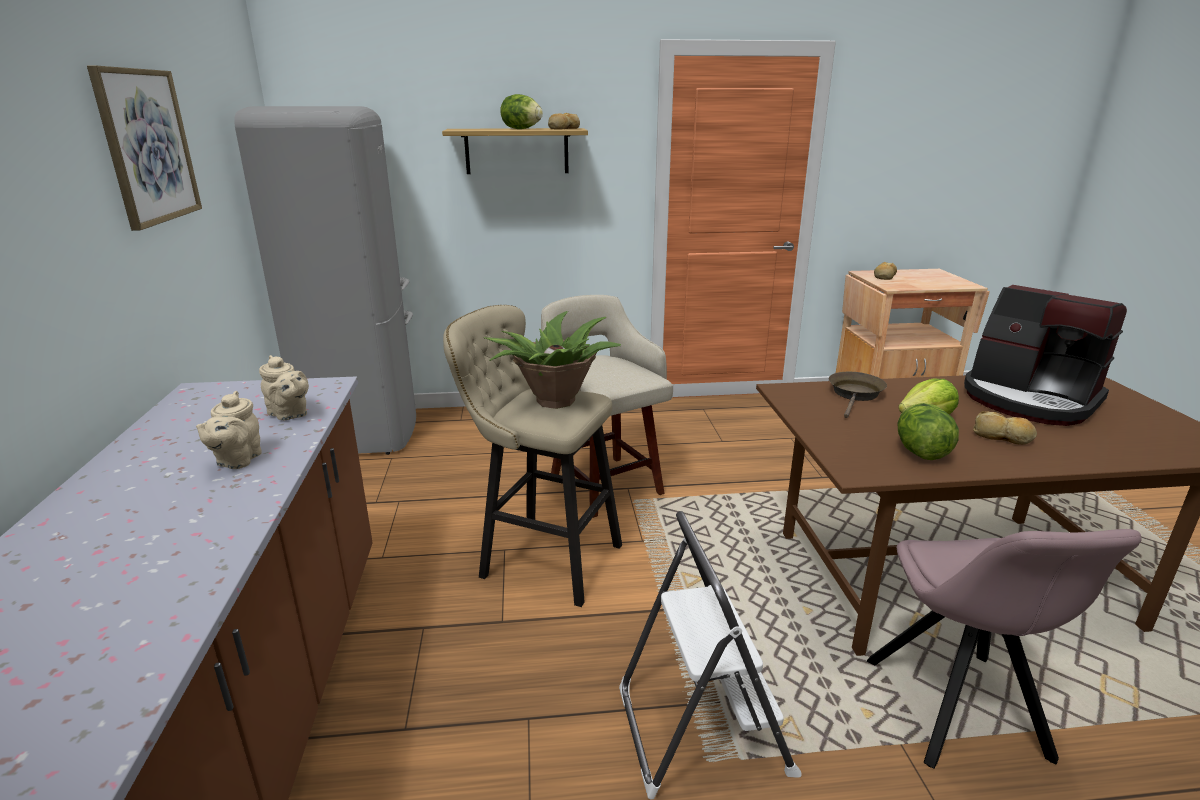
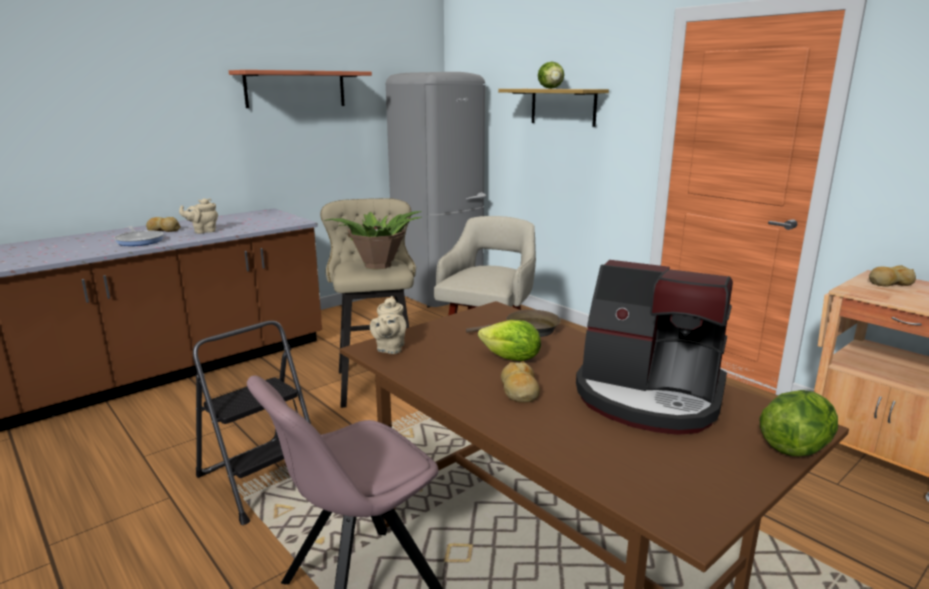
camera: 55 degrees right, 5 degrees down
picture [87,65,202,231] -> shelf [229,70,372,108]
beige teapot [259,355,309,420] -> beige teapot moved to [370,296,406,354]
bread [548,113,580,129] -> bread moved to [146,217,181,232]
white step ladder [619,511,802,799] -> black step ladder [193,321,311,525]
lettuce [898,403,959,460] -> lettuce moved to [760,390,838,456]
coffee machine [964,285,1127,426] -> coffee machine turned 75 degrees counterclockwise [576,260,733,435]
none -> frying pan [114,226,164,246]

